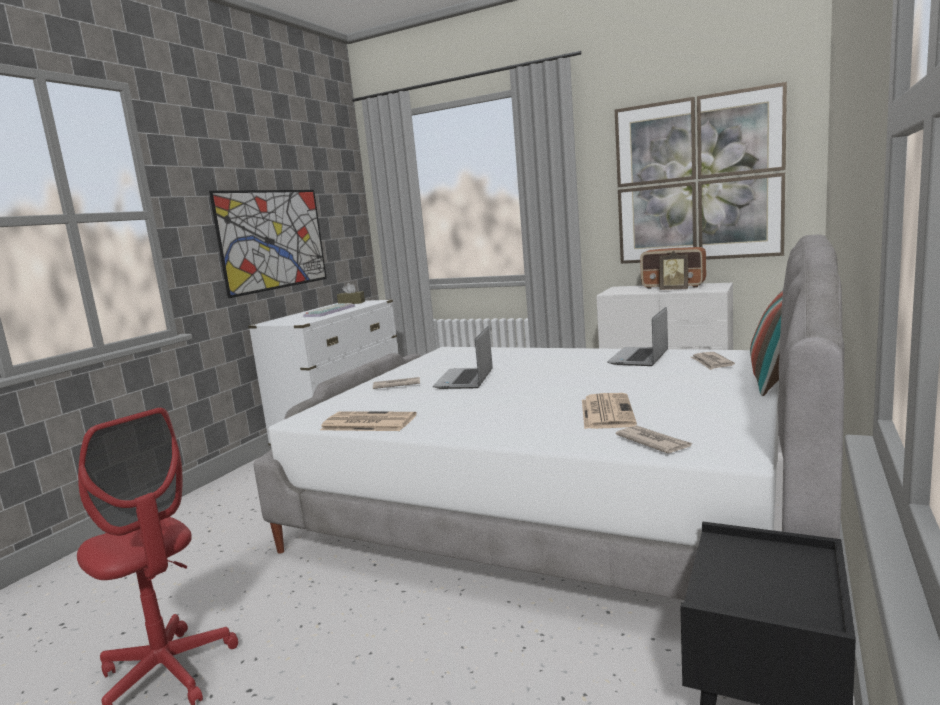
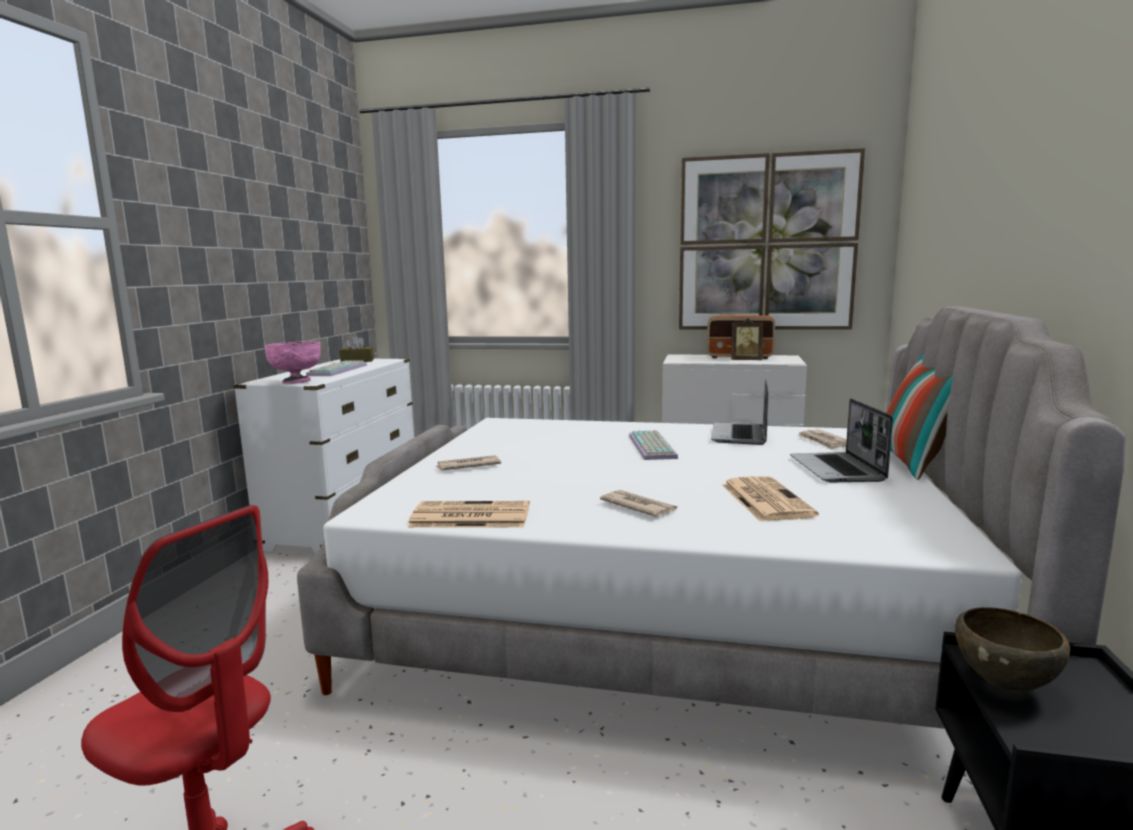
camera: 15 degrees left, 0 degrees up
picture [209,190,327,298] -> none
laptop [433,326,493,389] -> laptop moved to [790,398,893,482]
newspaper [616,426,692,453] -> newspaper moved to [600,490,678,517]
none -> pink bowl [265,341,321,384]
none -> keyboard [629,430,678,460]
none -> brown bowl [955,607,1070,692]

